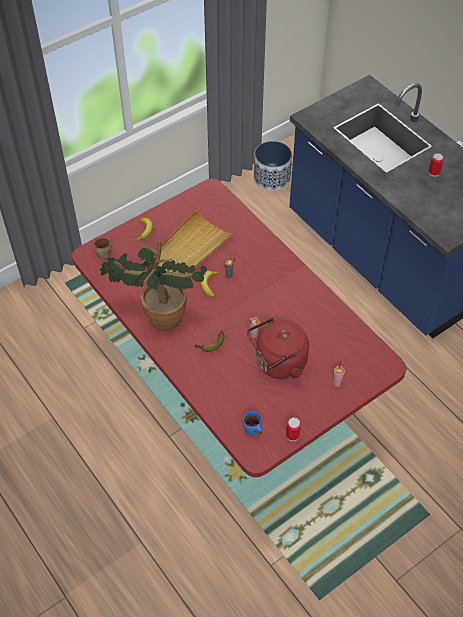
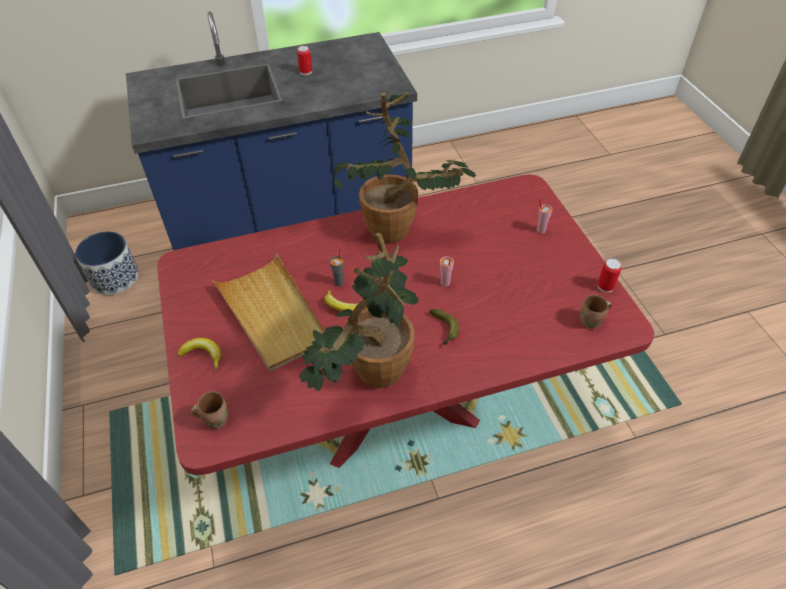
camera: 70 degrees left, 5 degrees down
blue mug [243,411,262,436] -> brown mug [580,295,612,329]
red kettle [247,317,309,379] -> none
none -> potted plant [333,92,476,244]

